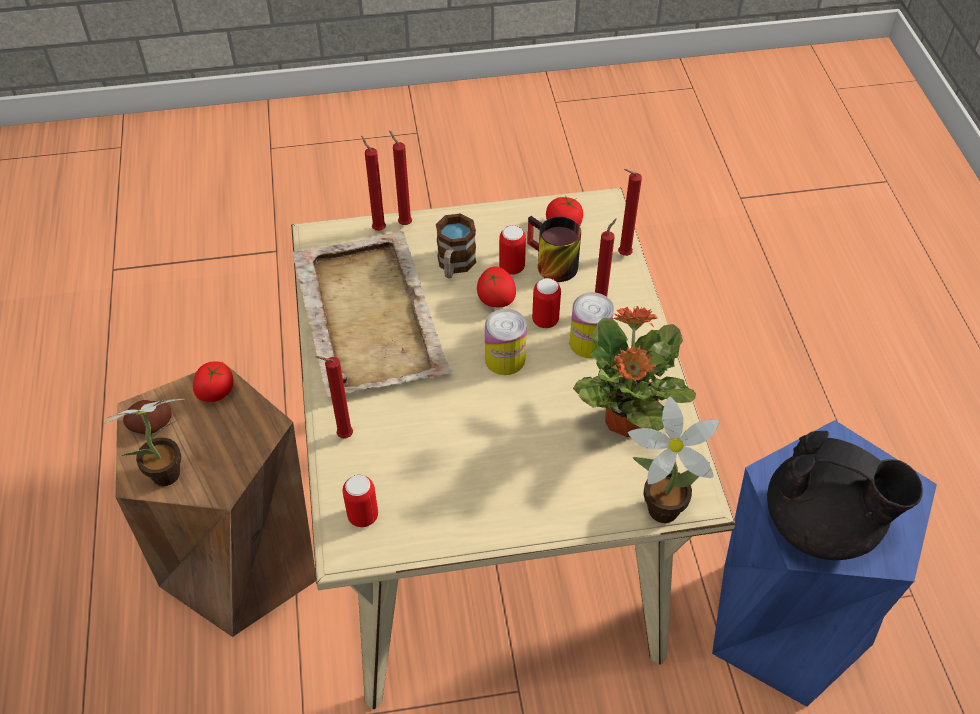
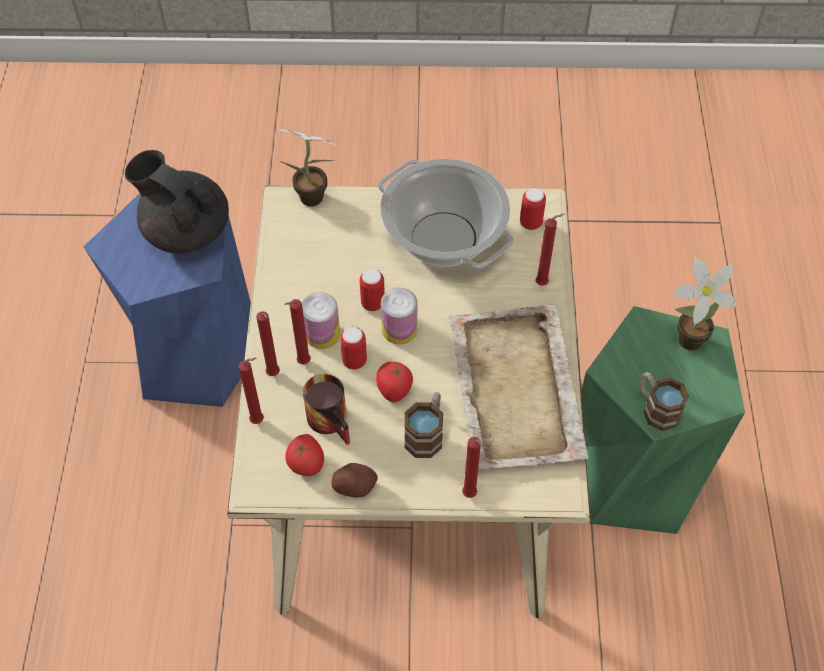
camera: 170 degrees left, 5 degrees up
brown stool [116,361,316,637] -> green stool [581,306,745,534]
potato [123,400,172,434] -> potato moved to [331,463,378,497]
tomato [193,362,233,402] -> mug [640,372,689,431]
red candle [361,136,386,231] -> red candle moved to [256,311,280,376]
can [499,225,526,275] -> can moved to [360,269,385,311]
potted plant [573,306,696,437] -> none
none -> cooking pot [378,159,514,269]

